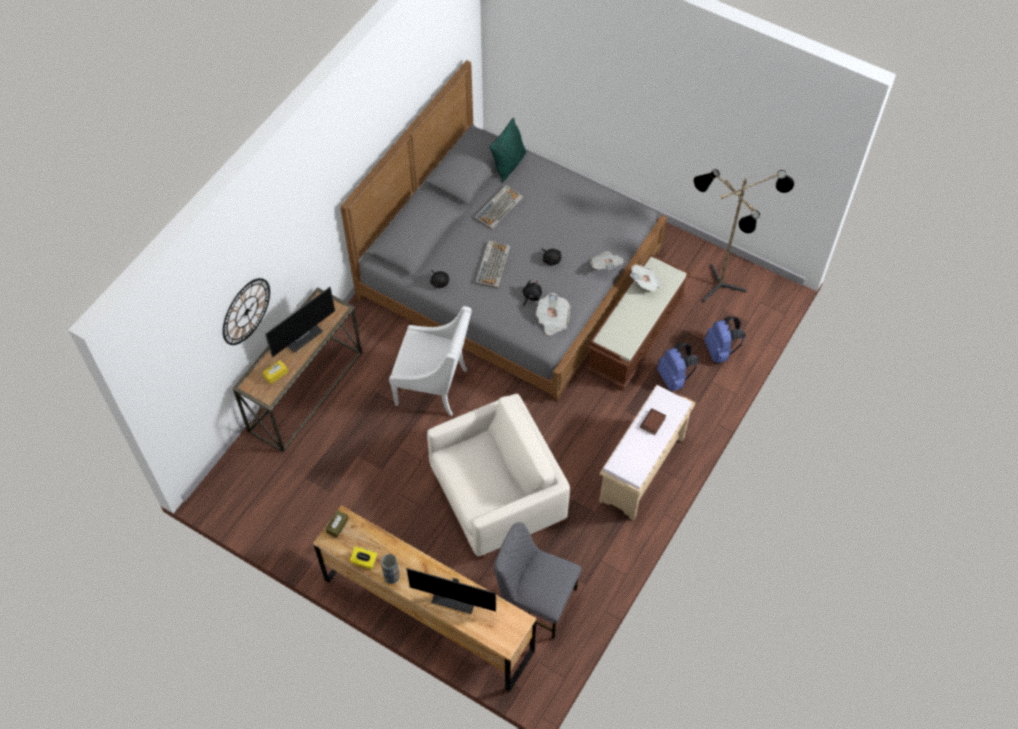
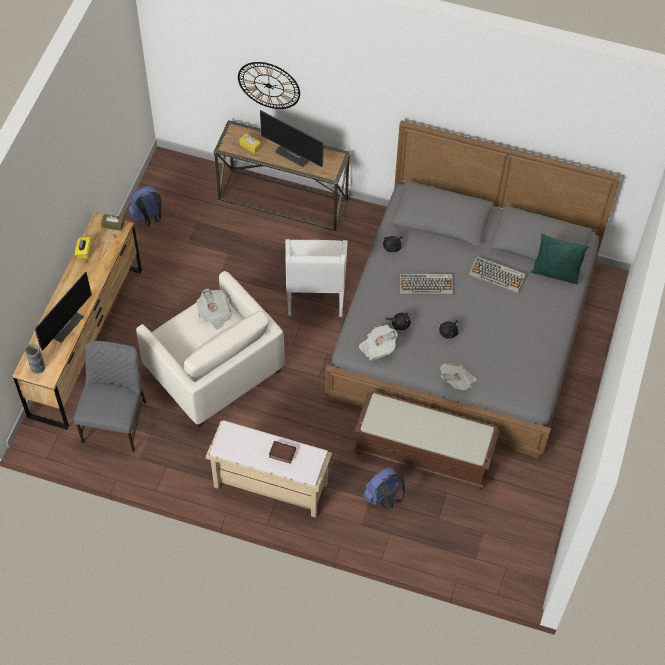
camera: 75 degrees right, 0 degrees up
vase [381,554,400,584] -> vase moved to [25,344,45,374]
monitor [407,568,496,614] -> monitor turned 150 degrees counterclockwise [35,271,92,351]
newspaper [630,264,665,292] -> newspaper moved to [196,289,232,329]
floor lamp [693,169,794,302] -> none
blue backpack [705,316,746,363] -> blue backpack moved to [129,186,163,226]

